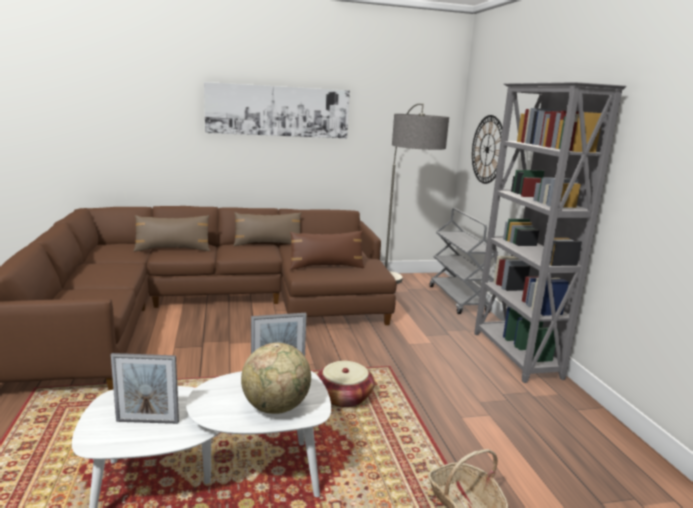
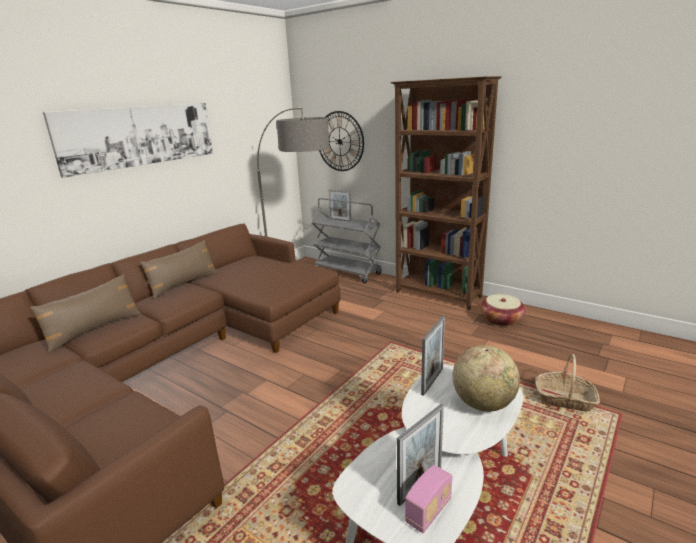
camera: 40 degrees left, 5 degrees up
brown pillow [290,231,365,270] -> none
basket [317,361,375,408] -> basket moved to [480,294,526,326]
grey bookcase [474,82,627,383] -> brown bookcase [391,76,502,310]
none -> picture frame [329,190,351,222]
none -> radio [405,465,452,533]

